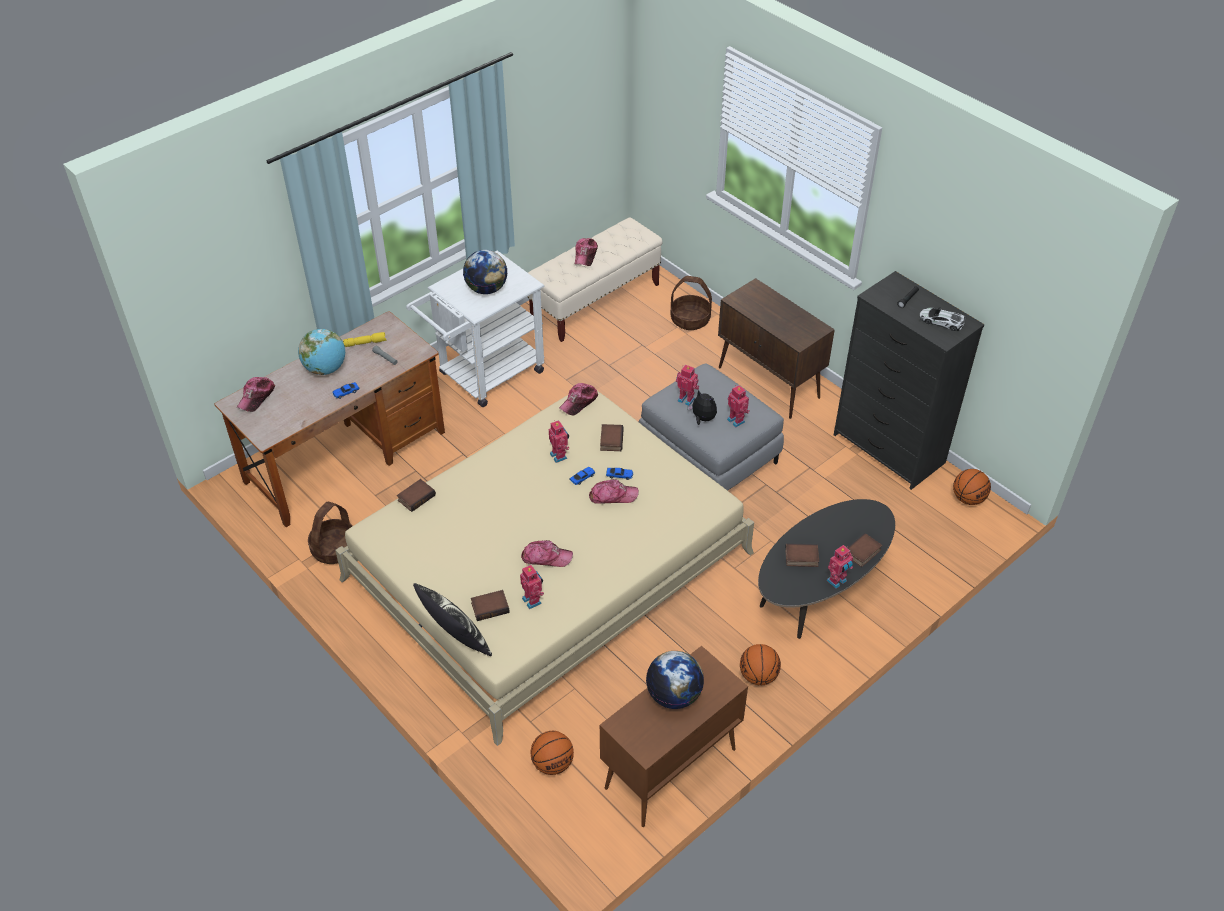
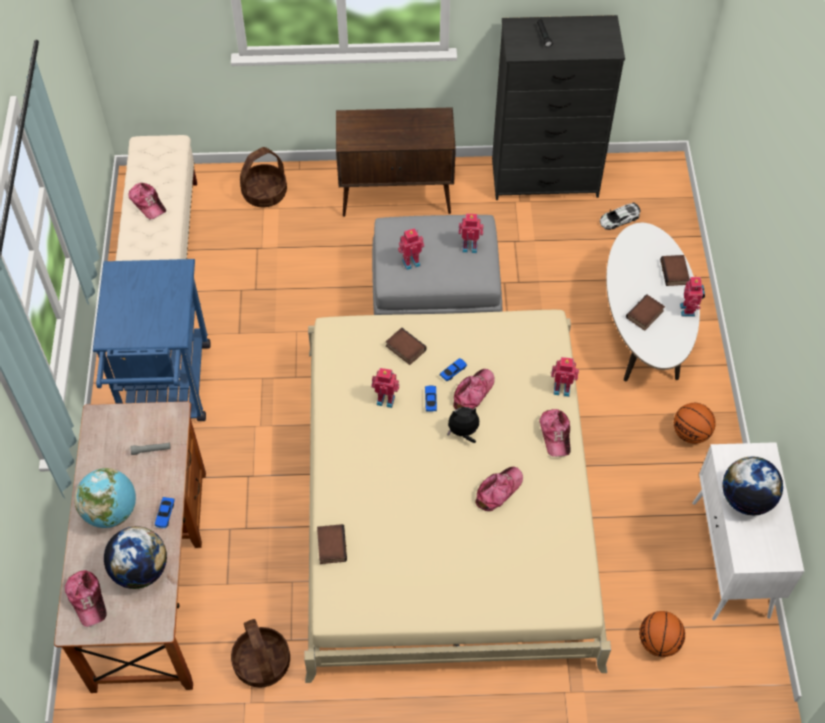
camera: 50 degrees left, 10 degrees up
yellow flashlight [343,332,386,347] -> none
white cart [406,251,545,407] -> blue cart [93,259,211,421]
pillow [413,583,492,656] -> none
globe [463,250,508,294] -> globe moved to [104,526,167,589]
book [471,590,510,621] -> none
toy robot [520,565,544,609] -> toy robot moved to [551,357,579,397]
cap [559,383,598,416] -> cap moved to [539,409,571,457]
brown cabinet [600,646,748,827] -> white cabinet [692,442,804,620]
plush toy [688,389,717,425] -> plush toy moved to [447,407,479,443]
black coffee table [758,499,895,639] -> white coffee table [606,223,700,381]
toy car [919,307,966,331] -> toy car moved to [600,202,640,230]
basketball [953,469,991,505] -> none

